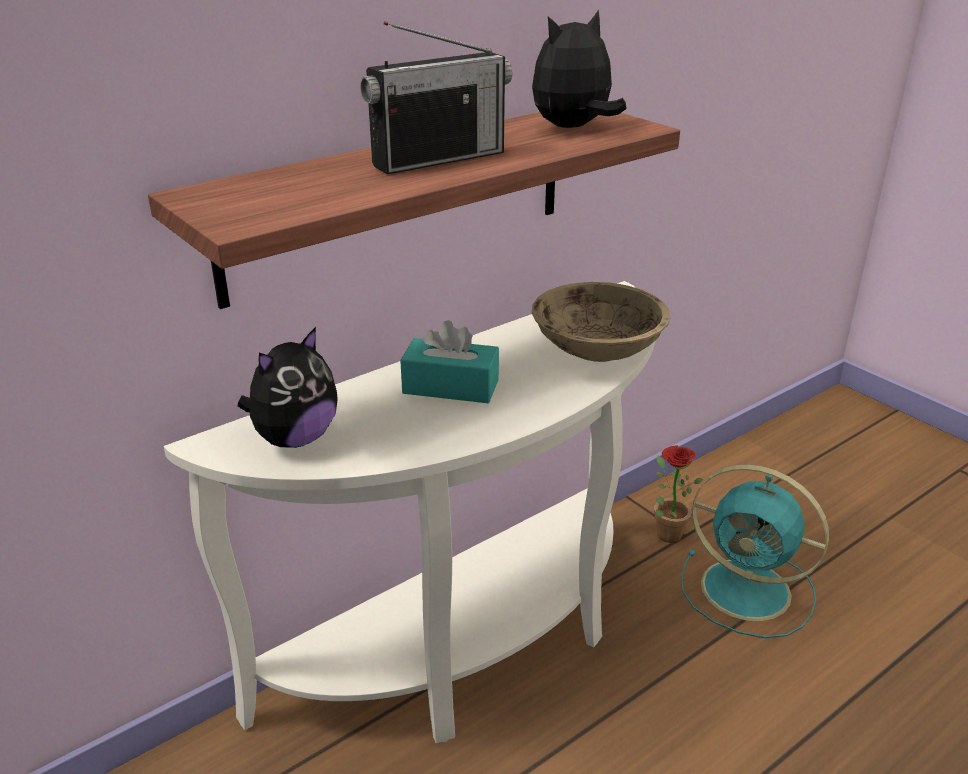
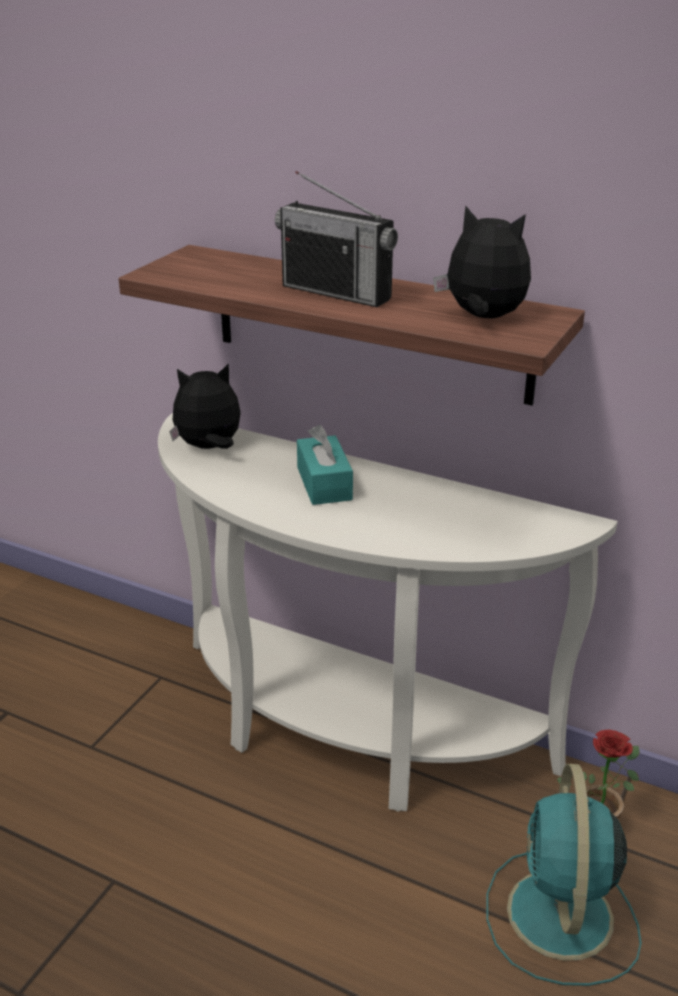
camera: 65 degrees right, 0 degrees up
plush toy [238,327,338,448] -> plush toy turned 150 degrees clockwise [169,363,241,449]
beige bowl [532,282,671,362] -> none

